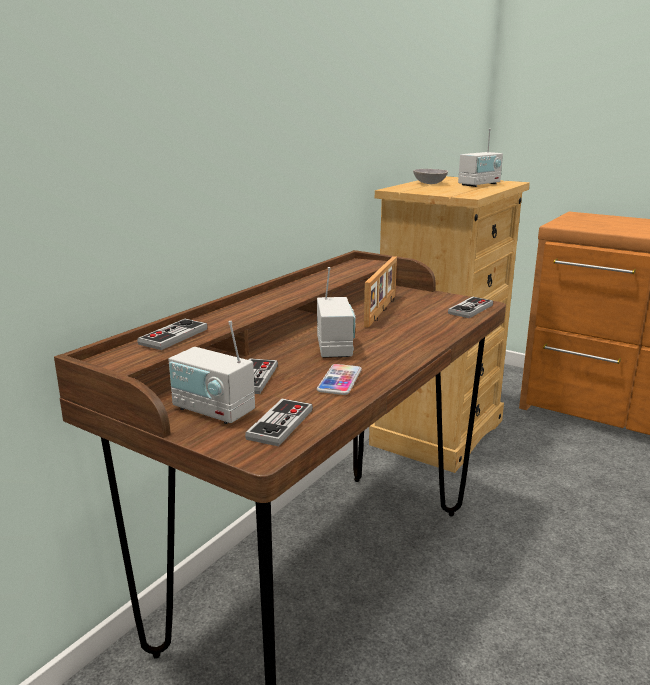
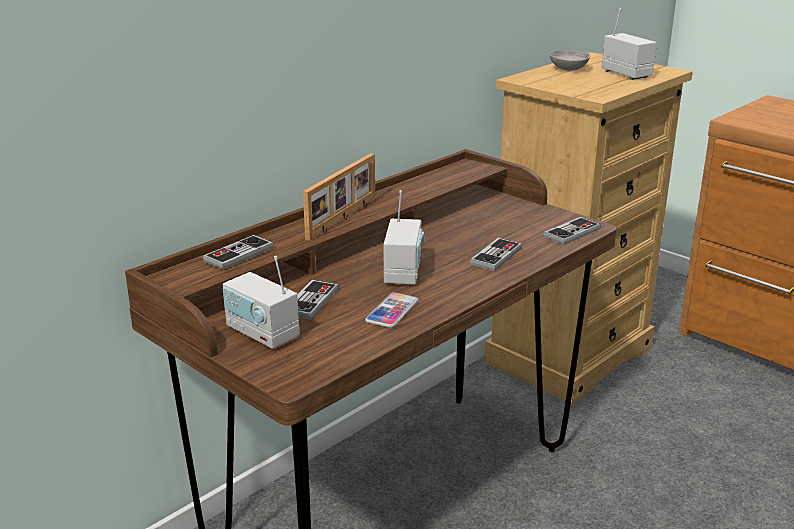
camera: 10 degrees right, 5 degrees up
game controller [245,399,313,446] -> game controller moved to [470,238,522,271]
picture frame [364,256,397,328] -> picture frame moved to [303,153,375,241]
radio [458,129,503,187] -> radio turned 90 degrees counterclockwise [602,8,657,80]

